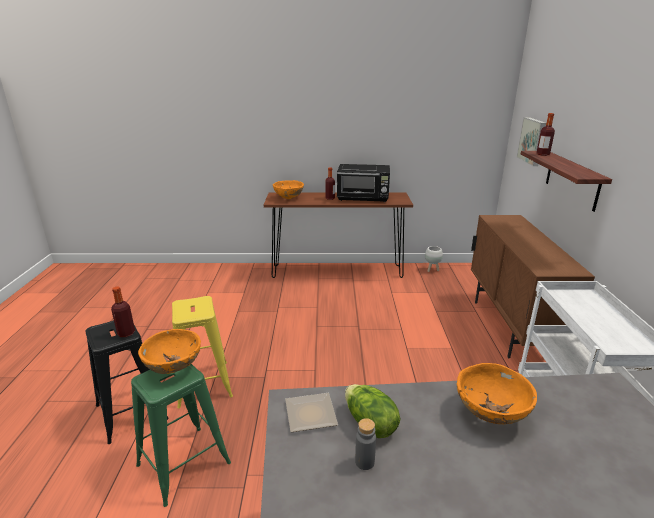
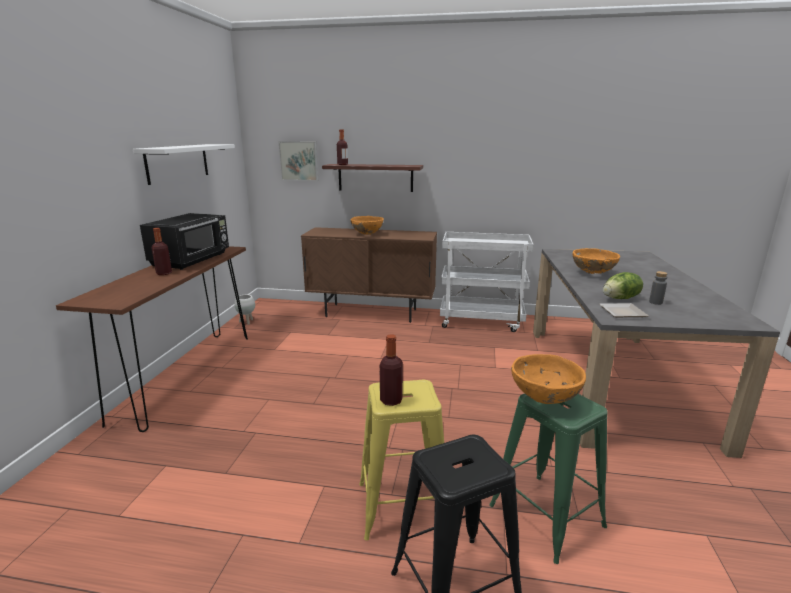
camera: 80 degrees left, 5 degrees down
bottle [111,287,135,337] -> bottle moved to [380,334,403,406]
orange bowl [273,180,304,199] -> orange bowl moved to [350,216,384,235]
none -> white shelf [133,144,235,185]

